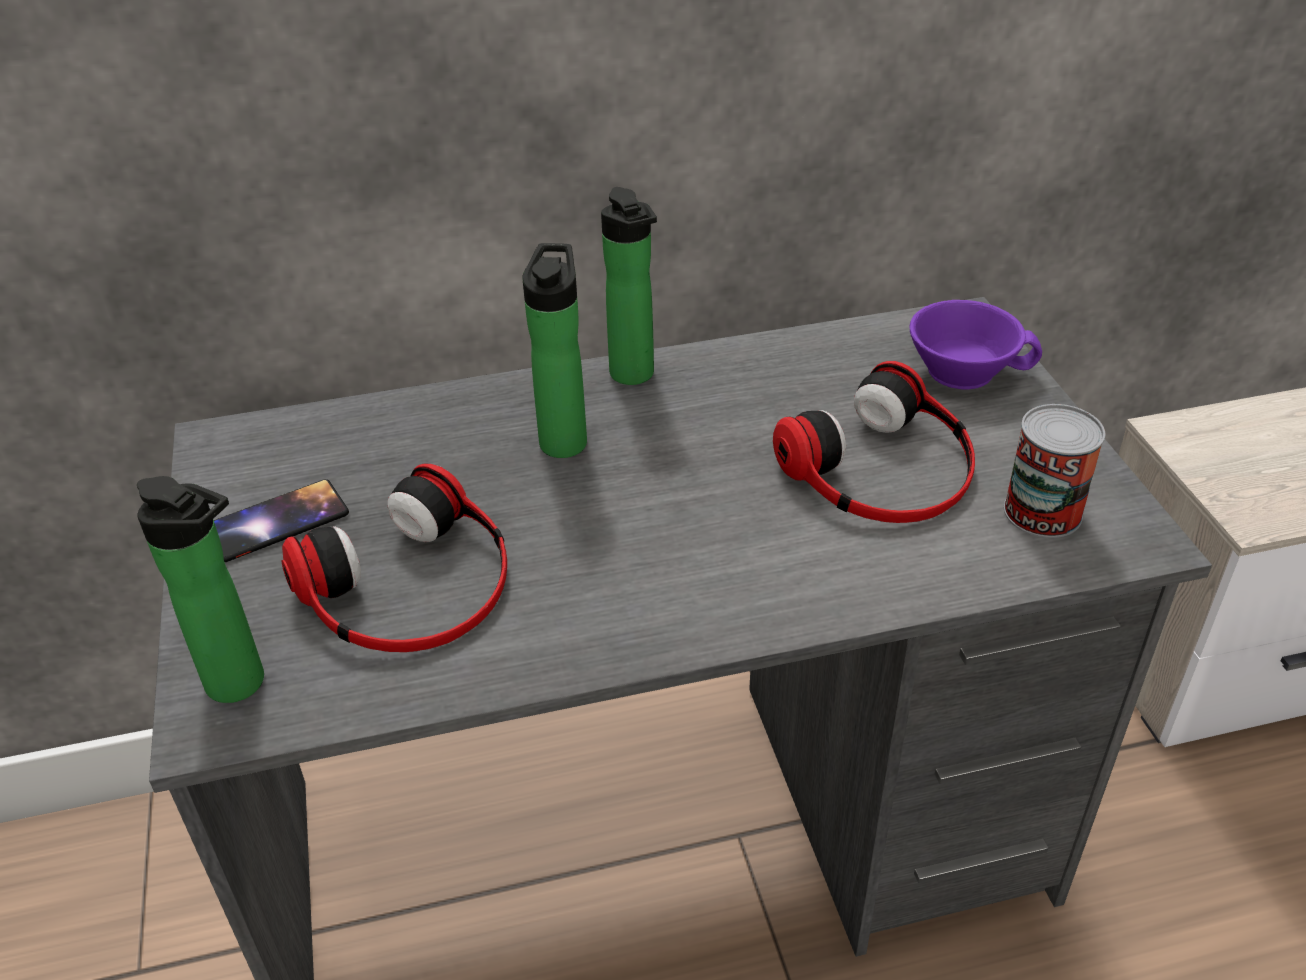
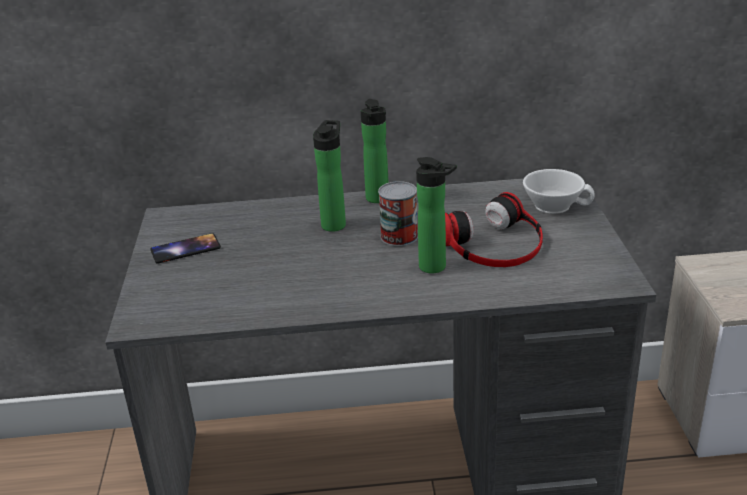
camera: 10 degrees right, 10 degrees down
bottle [137,476,264,703] -> bottle moved to [416,157,457,273]
headphones [281,463,507,652] -> none
purple cup [910,300,1042,389] -> white cup [523,169,595,214]
can [1004,404,1105,538] -> can moved to [378,181,418,246]

